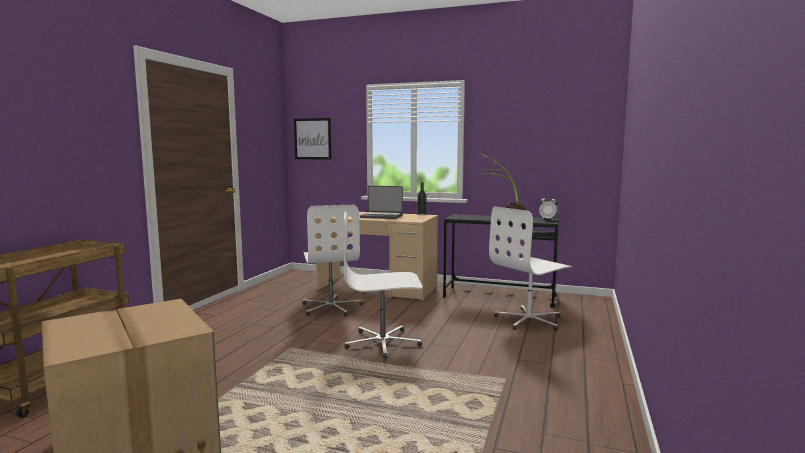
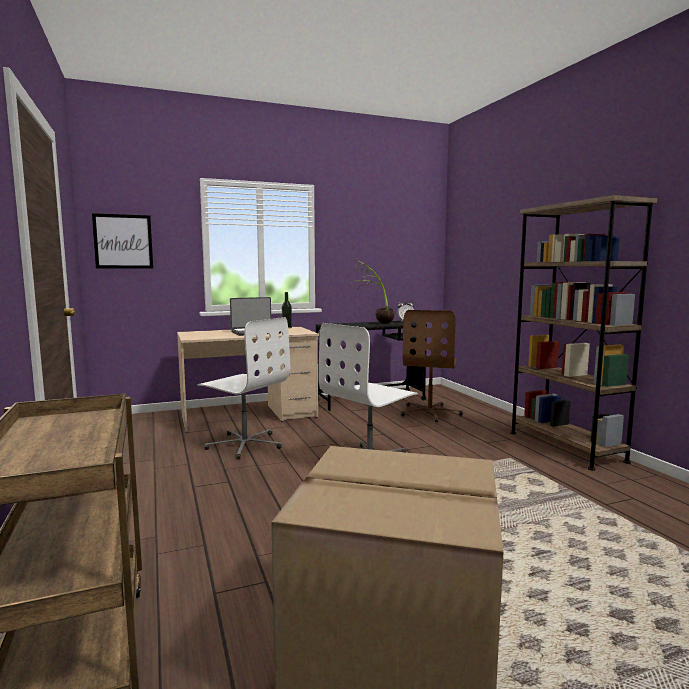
camera: 40 degrees left, 0 degrees up
white office chair [489,206,572,330] -> brown office chair [401,310,463,422]
none -> brown bookcase [510,195,657,471]

